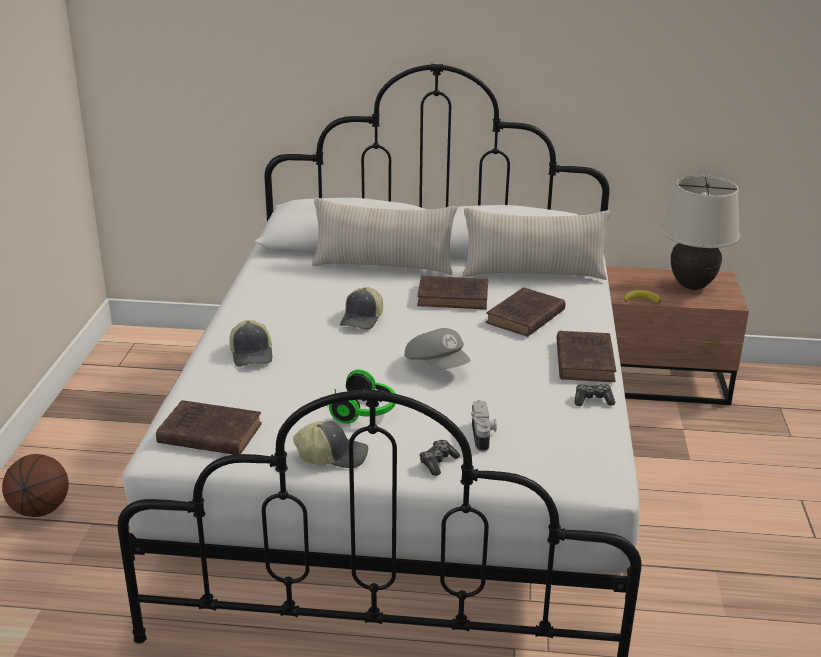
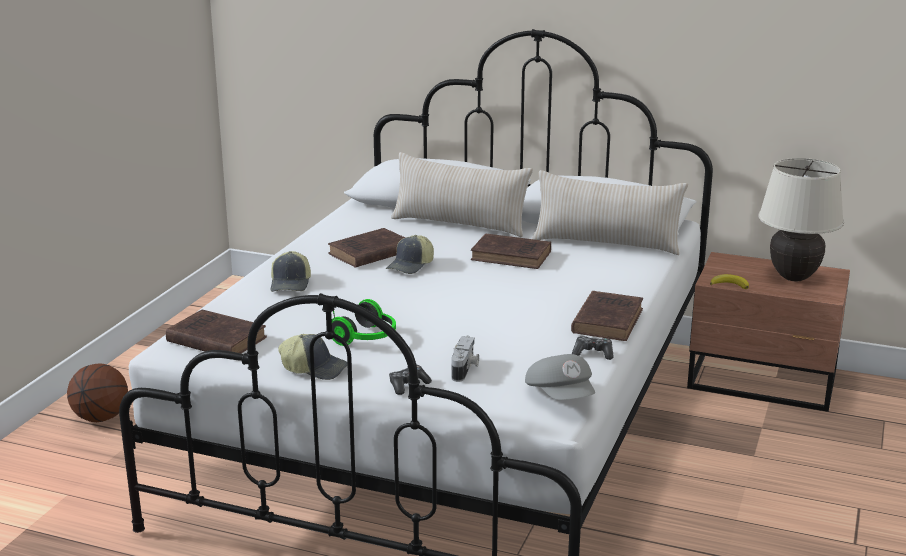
camera: 15 degrees right, 5 degrees down
grey cap [405,328,471,369] -> grey cap moved to [525,354,595,400]
brown book [486,287,565,337] -> brown book moved to [328,228,405,268]

